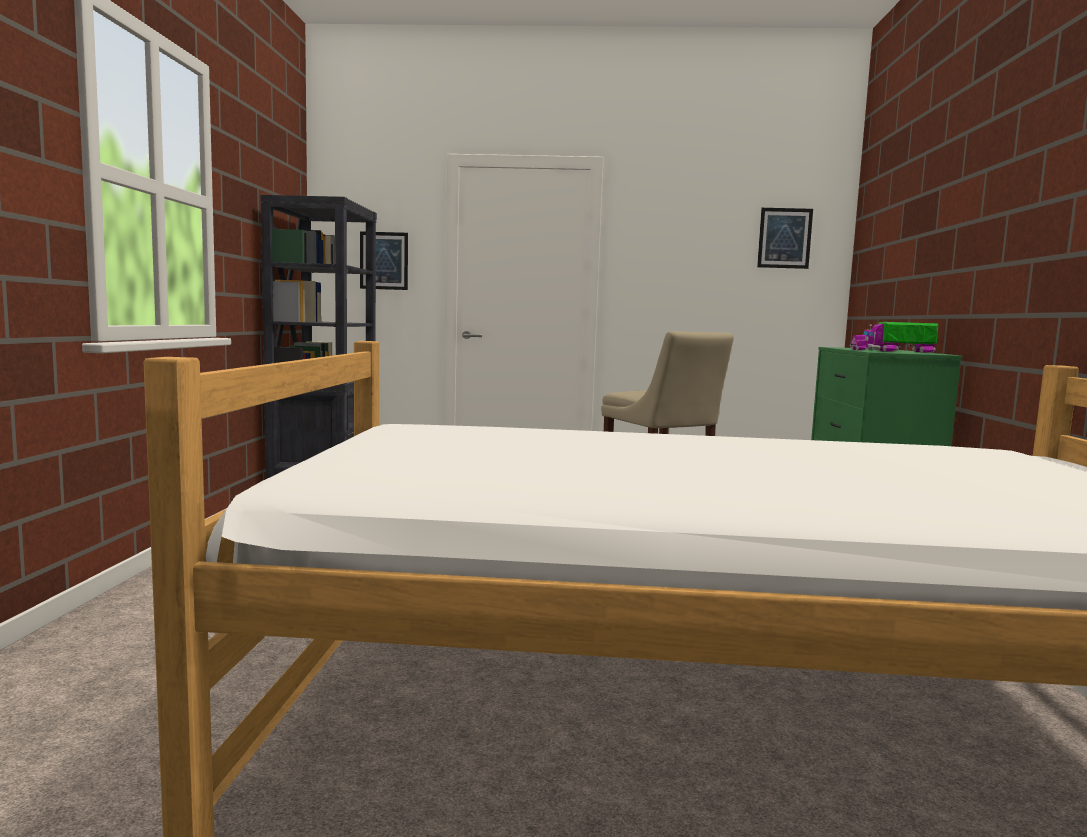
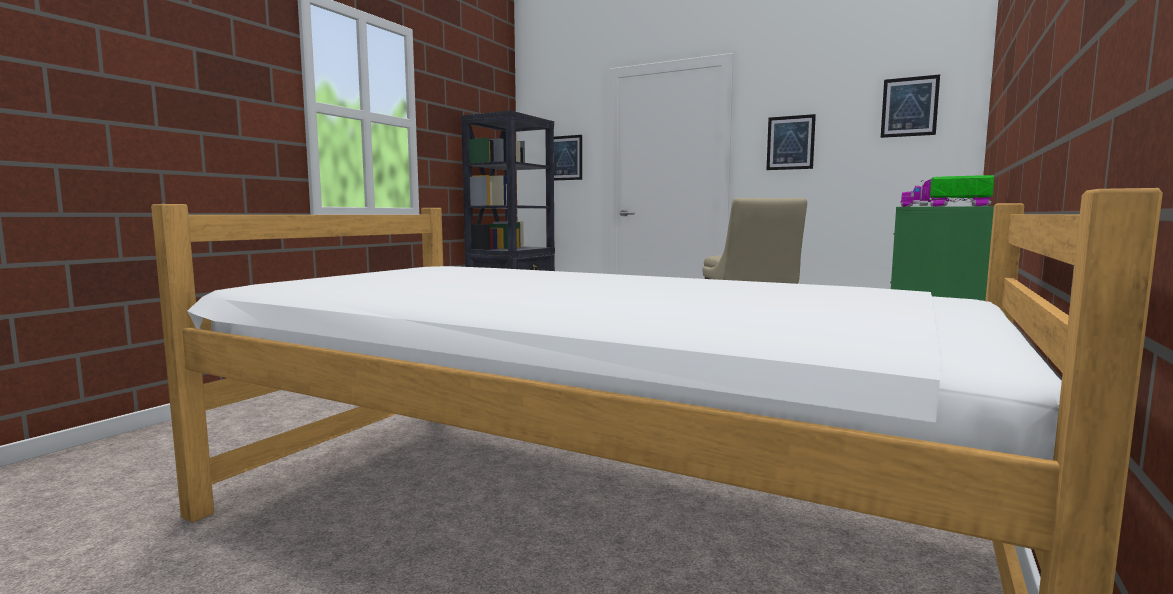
camera: 25 degrees right, 0 degrees up
none -> picture [766,114,816,170]

